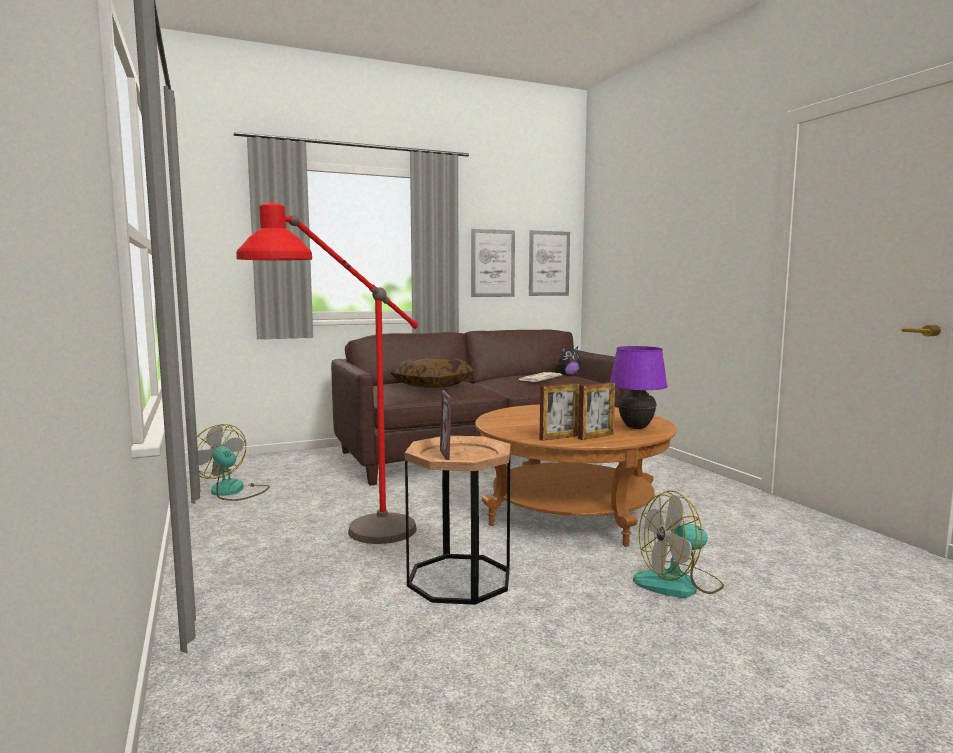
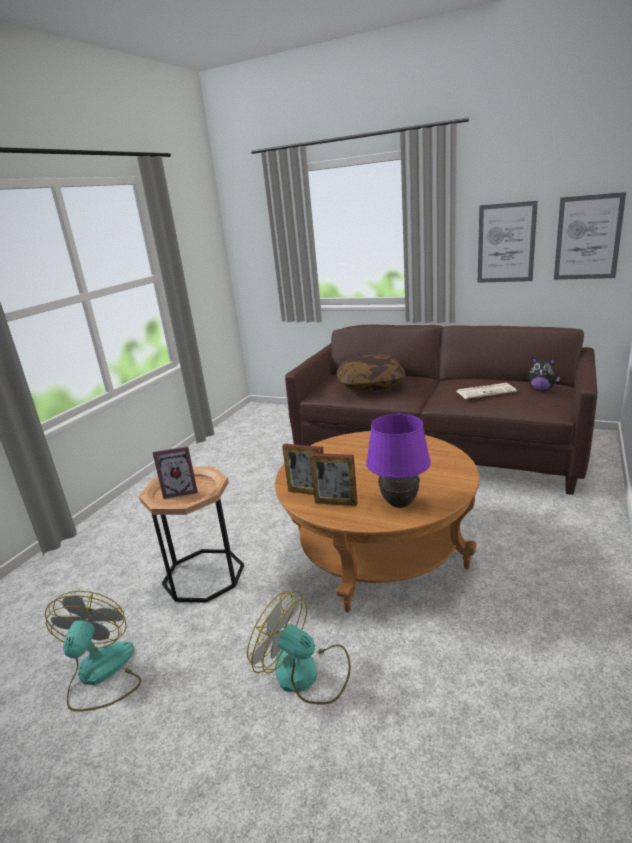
camera: 50 degrees right, 15 degrees up
fan [197,424,270,501] -> fan moved to [45,591,141,712]
red floor lamp [236,203,418,544] -> none
picture frame [440,390,466,460] -> picture frame turned 135 degrees counterclockwise [153,446,198,499]

